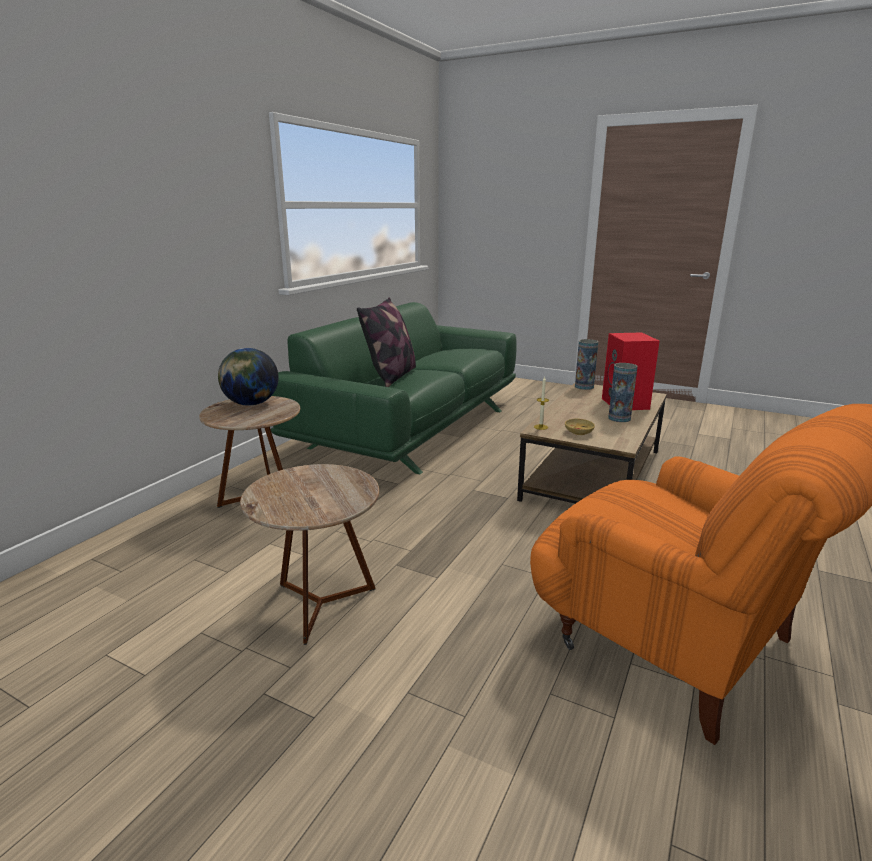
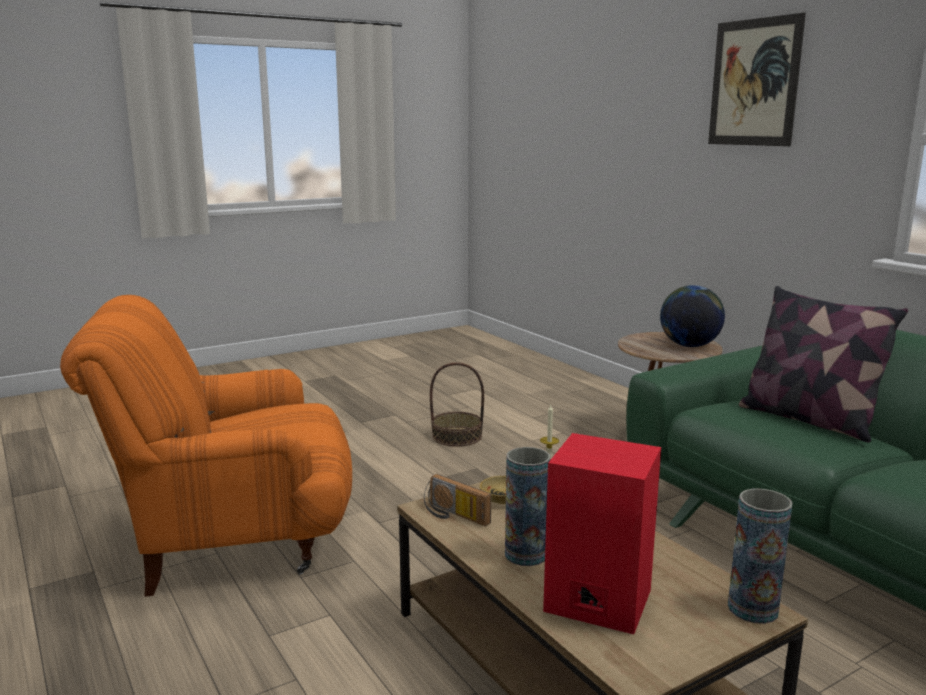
camera: 120 degrees right, 5 degrees down
brown side table [240,464,379,645] -> basket [430,362,484,446]
none -> radio [424,474,491,526]
none -> picture [708,13,806,146]

